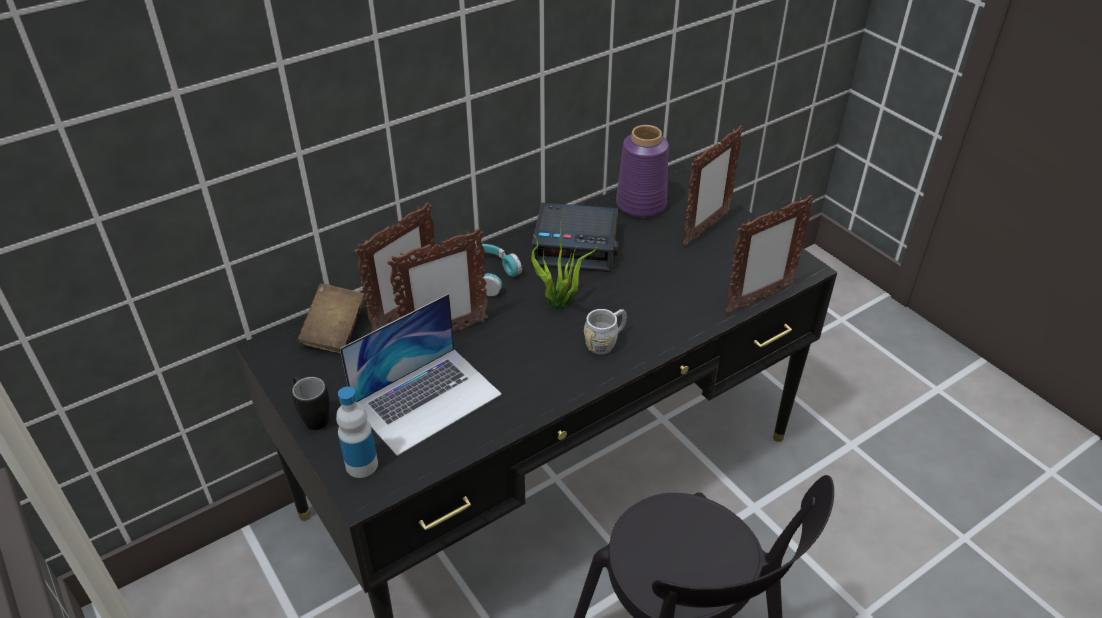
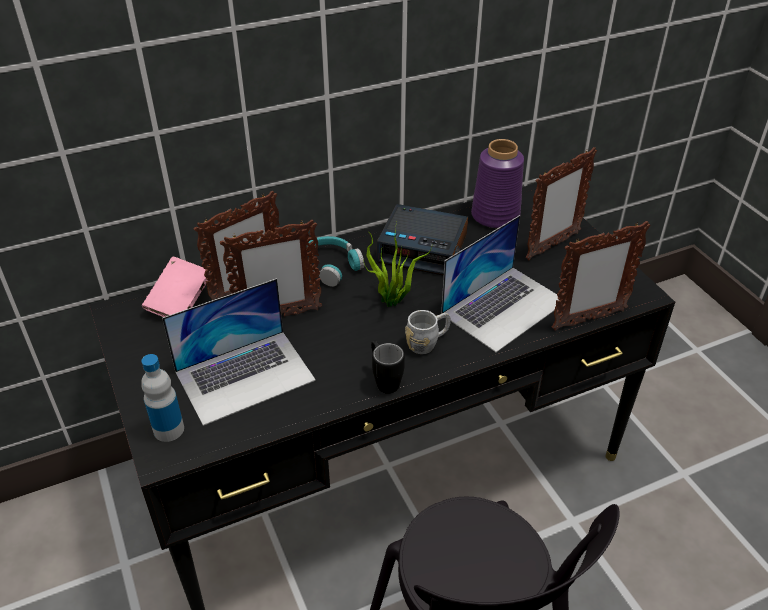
camera: 10 degrees right, 0 degrees up
black mug [291,376,330,430] -> black mug moved to [371,340,405,394]
brown book [297,283,364,353] -> pink book [142,257,208,317]
none -> laptop [441,215,559,352]

